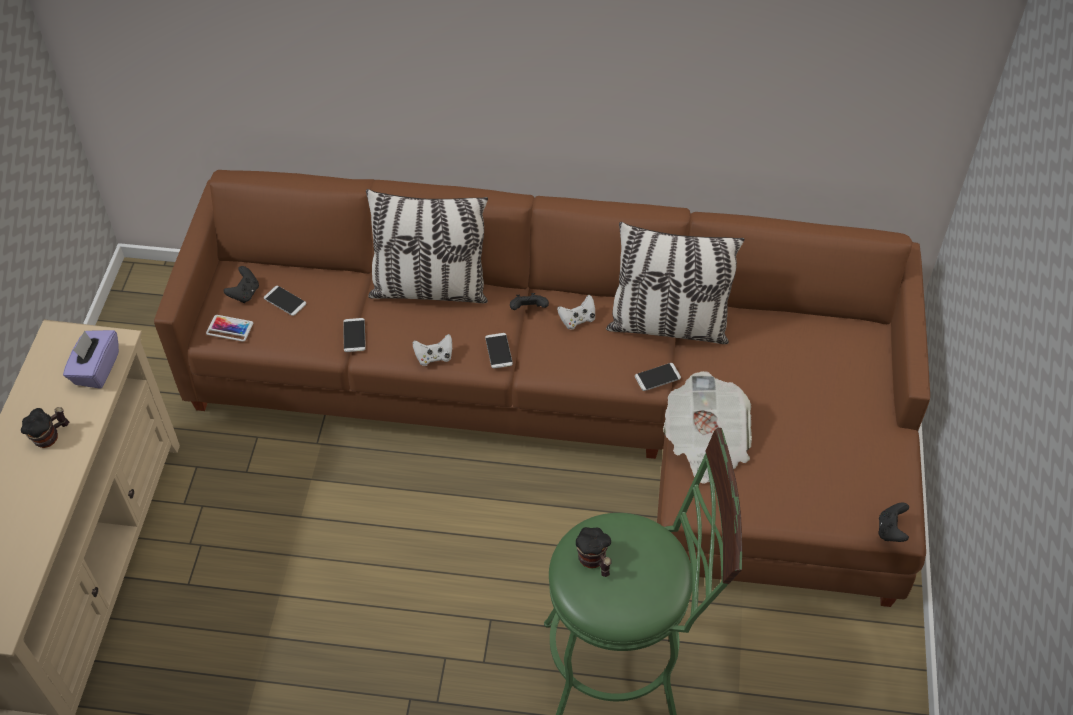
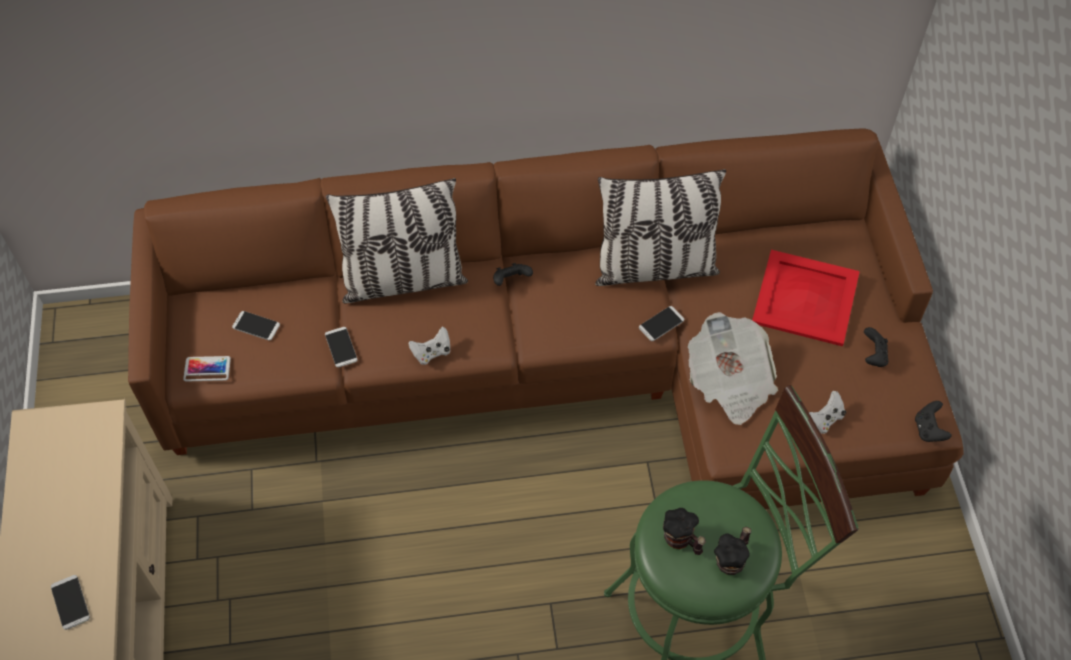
camera: 15 degrees left, 5 degrees up
mug [21,407,69,448] -> mug moved to [714,527,751,575]
purple tissue box [63,330,119,389] -> none
black game controller [224,266,259,303] -> black game controller moved to [864,327,889,367]
phone [485,333,513,369] -> phone moved to [51,575,90,630]
white game controller [557,295,595,329] -> white game controller moved to [809,391,846,434]
none -> red tray [752,250,860,346]

